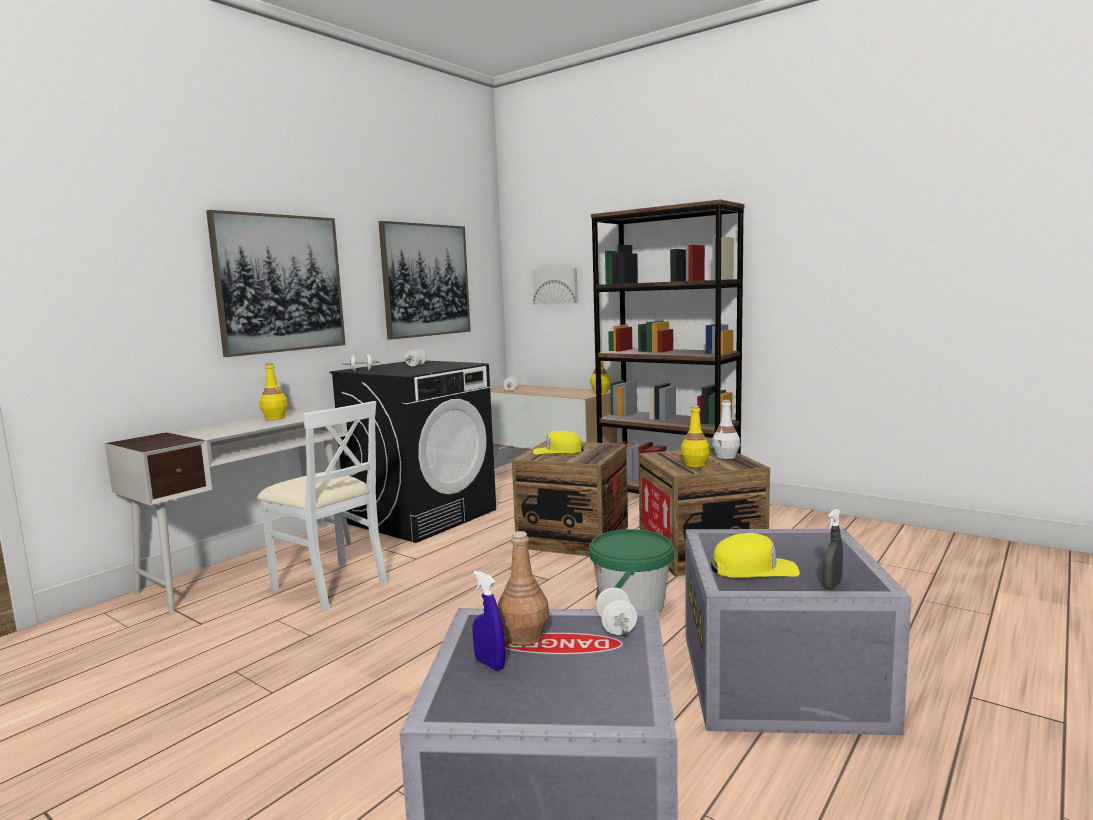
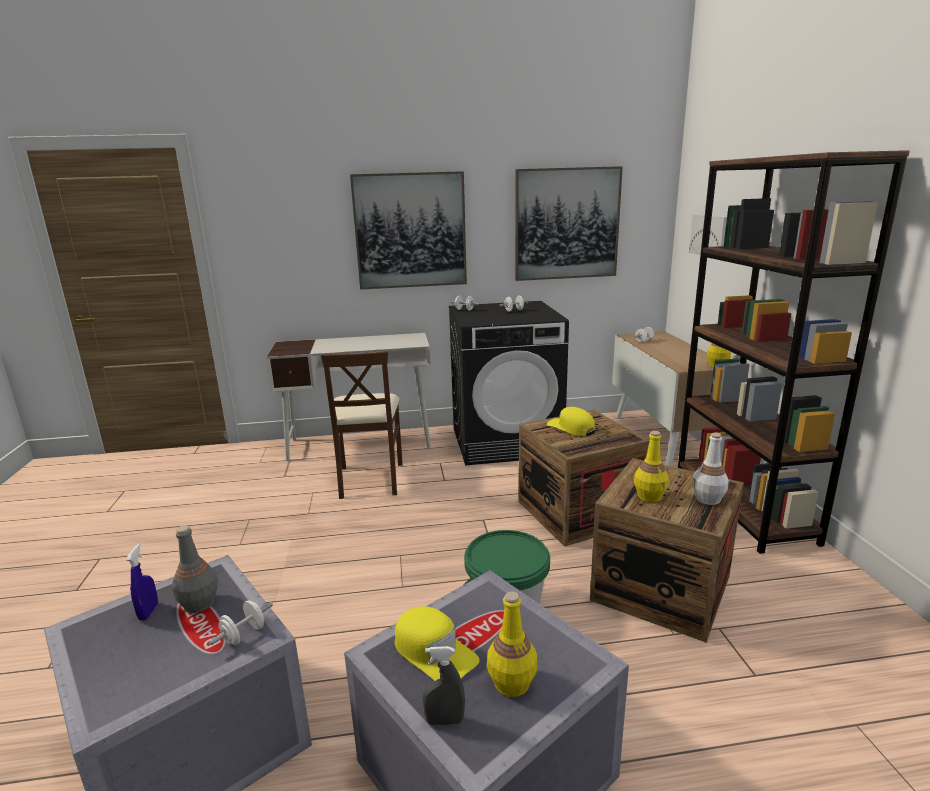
camera: 45 degrees right, 10 degrees up
white chair [257,401,388,611] -> brown chair [321,351,403,499]
yellow bottle [260,363,288,420] -> yellow bottle moved to [487,591,537,697]
brown bottle [498,531,549,646] -> grey bottle [172,525,218,613]

